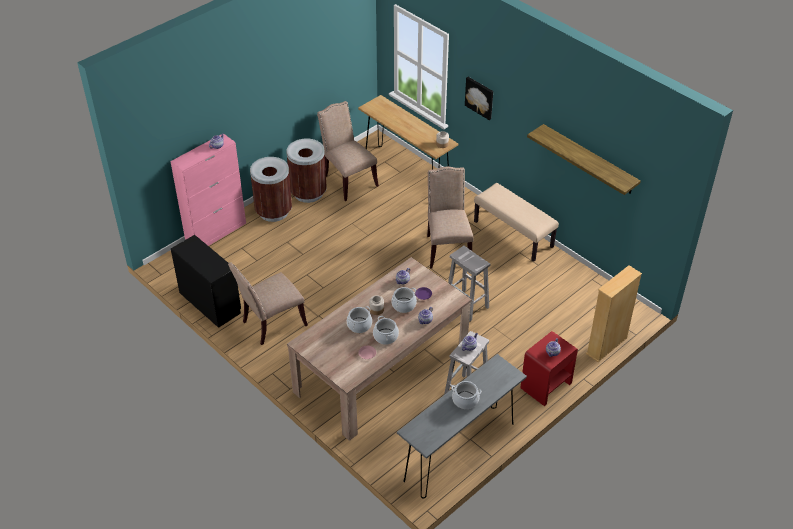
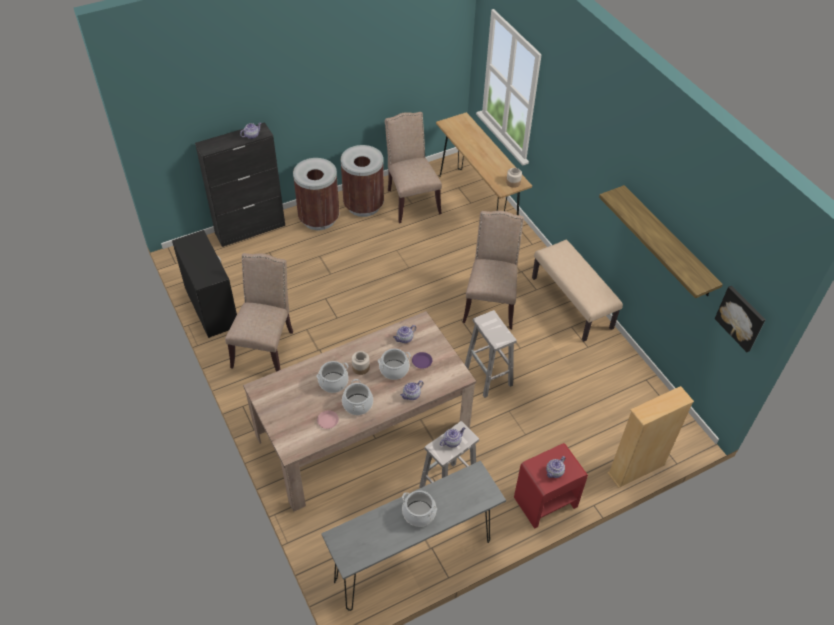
camera: 15 degrees right, 5 degrees up
pink cabinet [170,134,246,246] -> black cabinet [195,122,285,247]
beige chair [228,262,308,345] -> beige chair turned 120 degrees clockwise [225,253,293,372]
picture [465,77,493,120] -> picture moved to [715,286,766,352]

